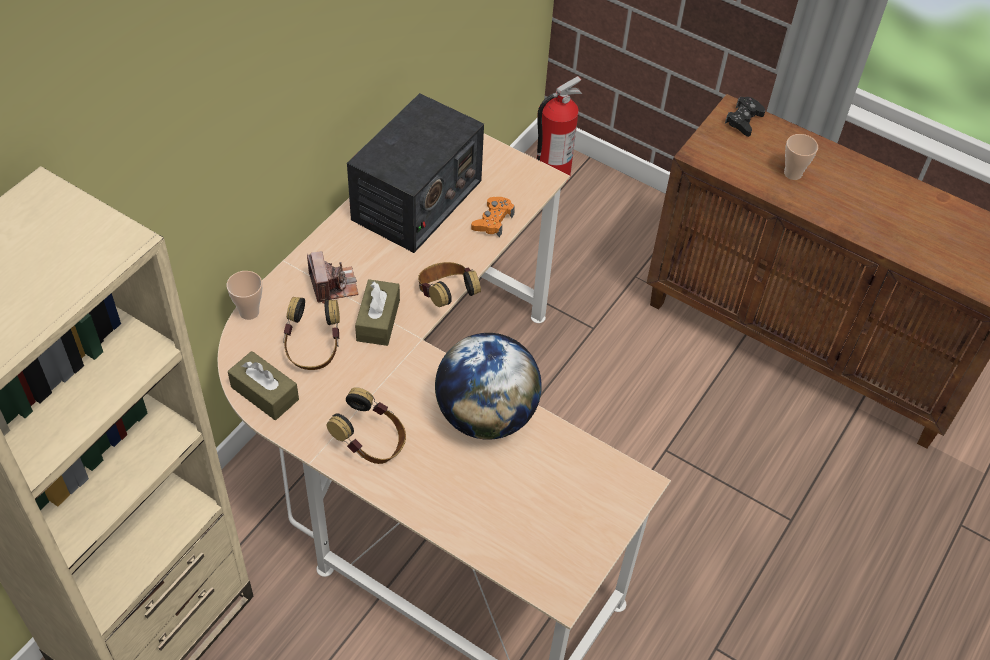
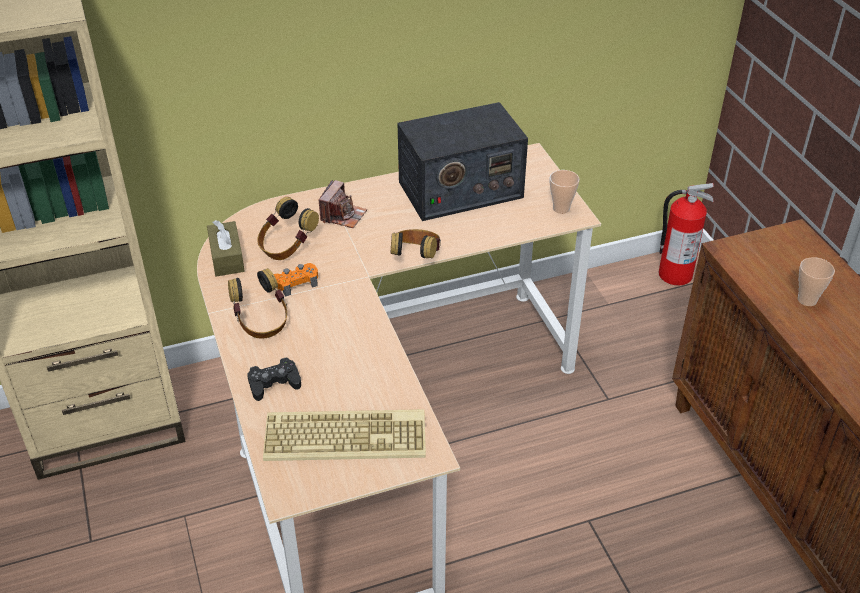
camera: 40 degrees right, 10 degrees down
cup [227,271,262,320] -> cup moved to [550,170,580,214]
brown tissue box [355,279,400,346] -> none
globe [435,333,542,440] -> none
orange game controller [471,197,515,237] -> orange game controller moved to [274,263,318,297]
black game controller [725,96,765,137] -> black game controller moved to [247,357,301,401]
none -> keyboard [263,409,426,461]

